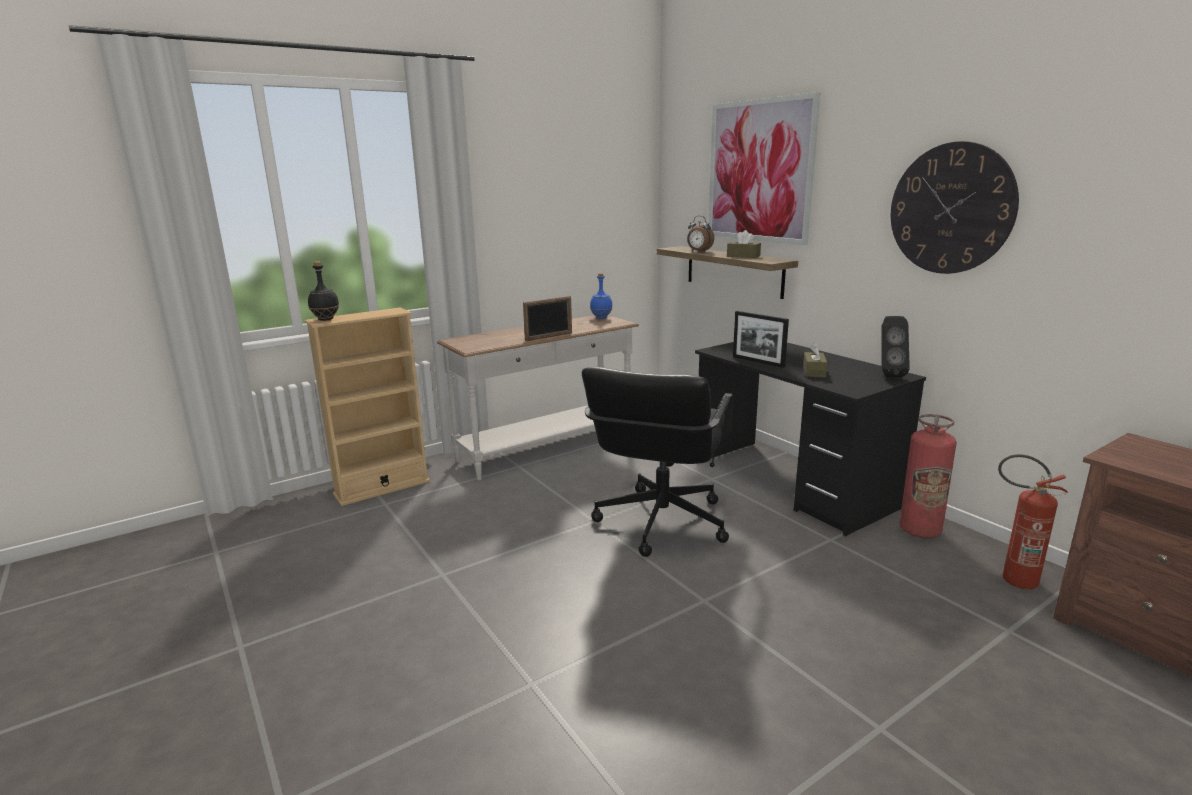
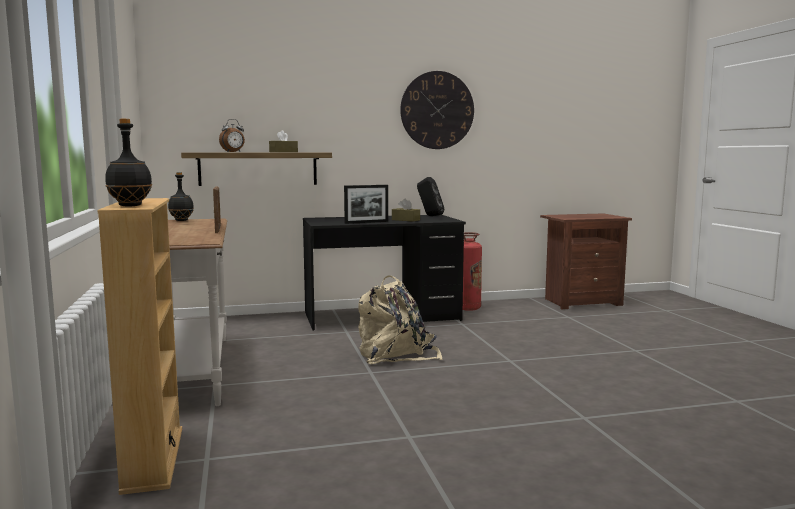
camera: 70 degrees left, 10 degrees down
black office chair [582,367,733,557] -> beige backpack [358,275,443,364]
blue bottle [590,273,613,319] -> black bottle [168,172,194,221]
picture [709,92,820,245] -> none
fire extinguisher [998,454,1068,589] -> none

